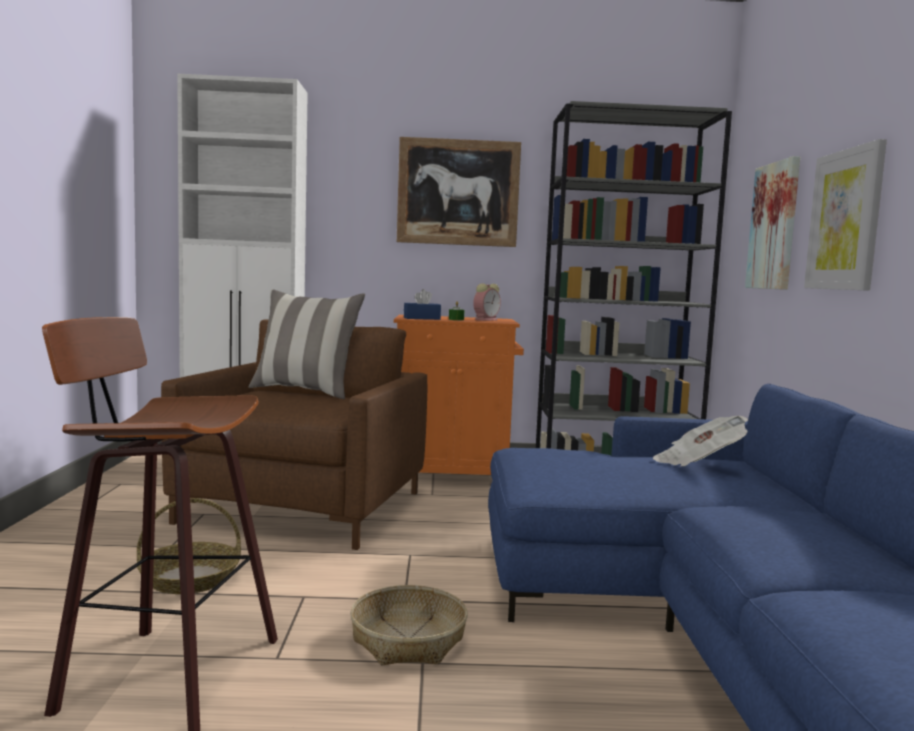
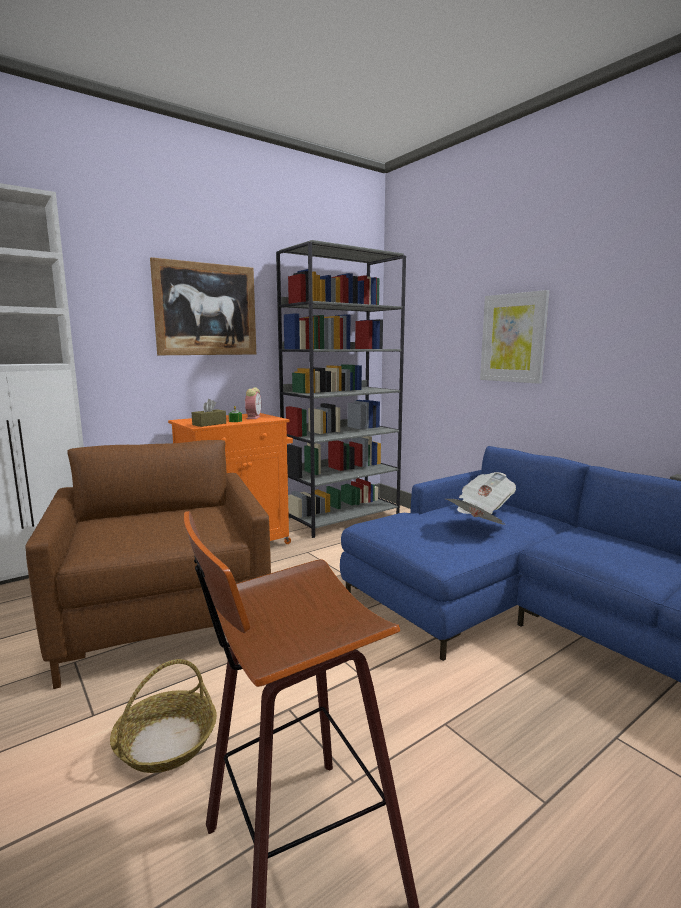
camera: 35 degrees left, 5 degrees up
pillow [249,289,365,399] -> none
basket [350,585,468,665] -> none
blue tissue box [404,289,441,320] -> brown tissue box [191,399,226,427]
picture [745,156,800,290] -> none
none -> newspaper [446,499,507,525]

